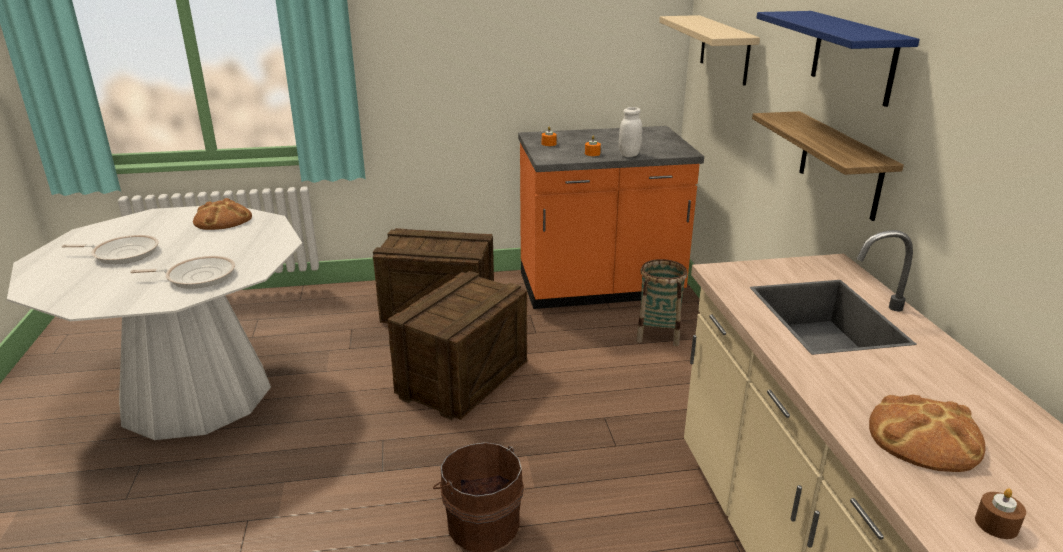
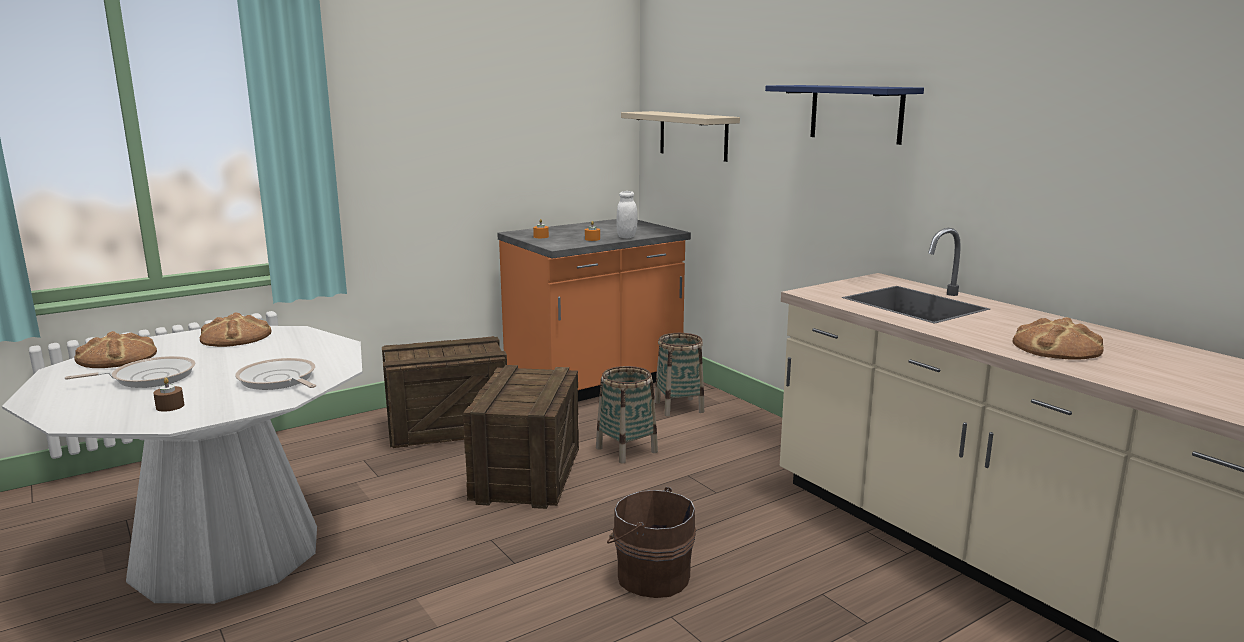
camera: 25 degrees left, 10 degrees down
frying pan [130,256,235,289] -> frying pan turned 105 degrees counterclockwise [235,358,316,390]
shelf [752,111,904,221] -> none
brown candle [975,488,1026,539] -> brown candle moved to [153,378,185,412]
none -> bread [74,331,157,368]
none -> basket [596,366,658,463]

